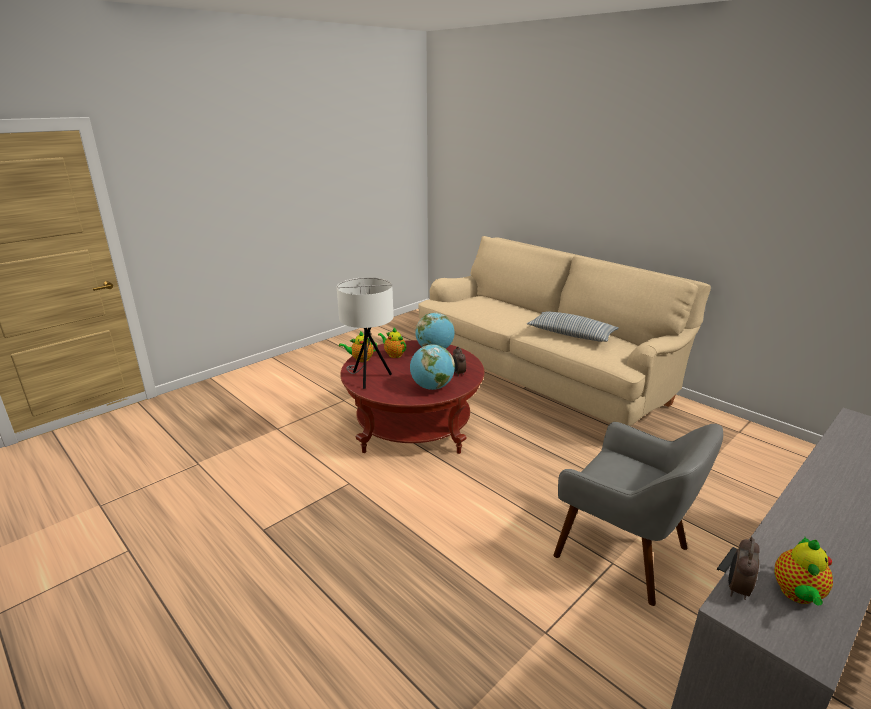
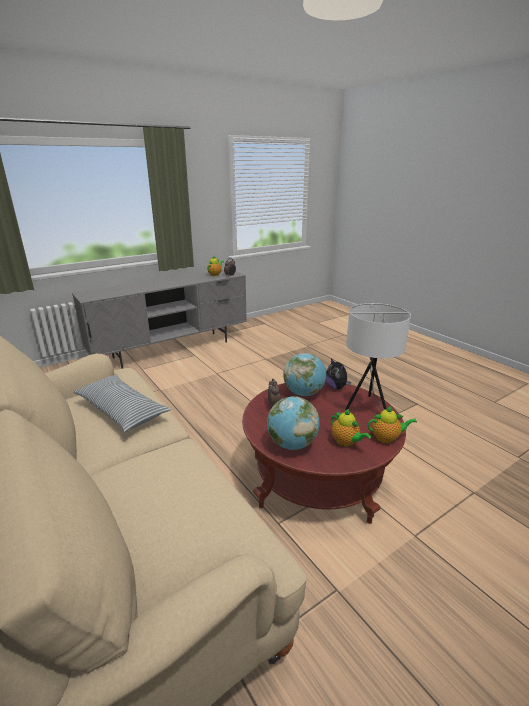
camera: 170 degrees left, 0 degrees up
grey armchair [553,422,723,606] -> none
none -> plush toy [326,358,351,389]

